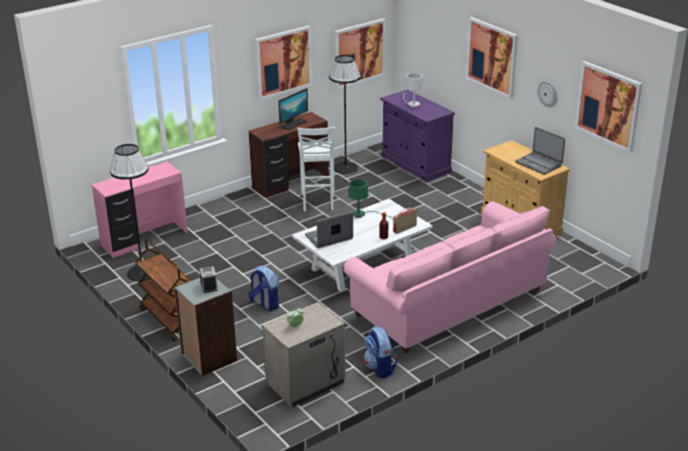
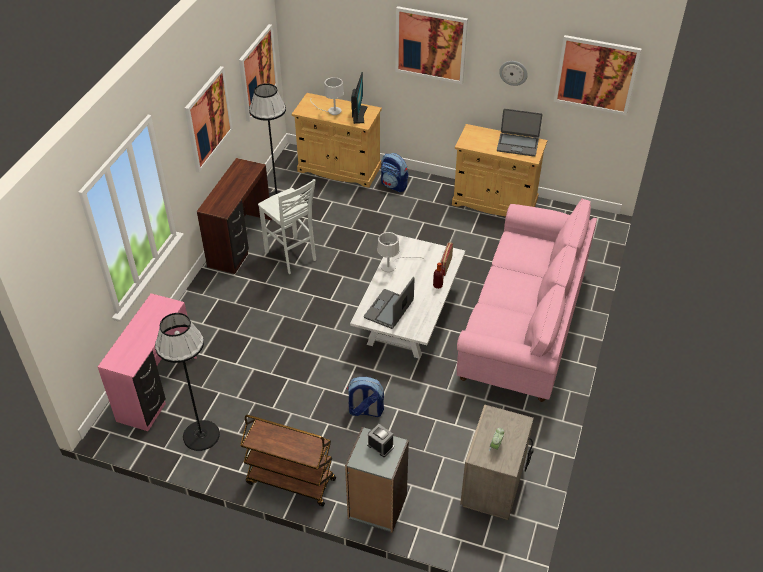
camera: 35 degrees left, 15 degrees up
monitor [278,88,308,130] -> monitor moved to [351,72,368,124]
green table lamp [348,179,393,220] -> white table lamp [377,232,425,272]
backpack [364,326,398,378] -> backpack moved to [381,153,409,192]
purple cabinet [380,89,455,182] -> beige cabinet [292,93,382,188]

